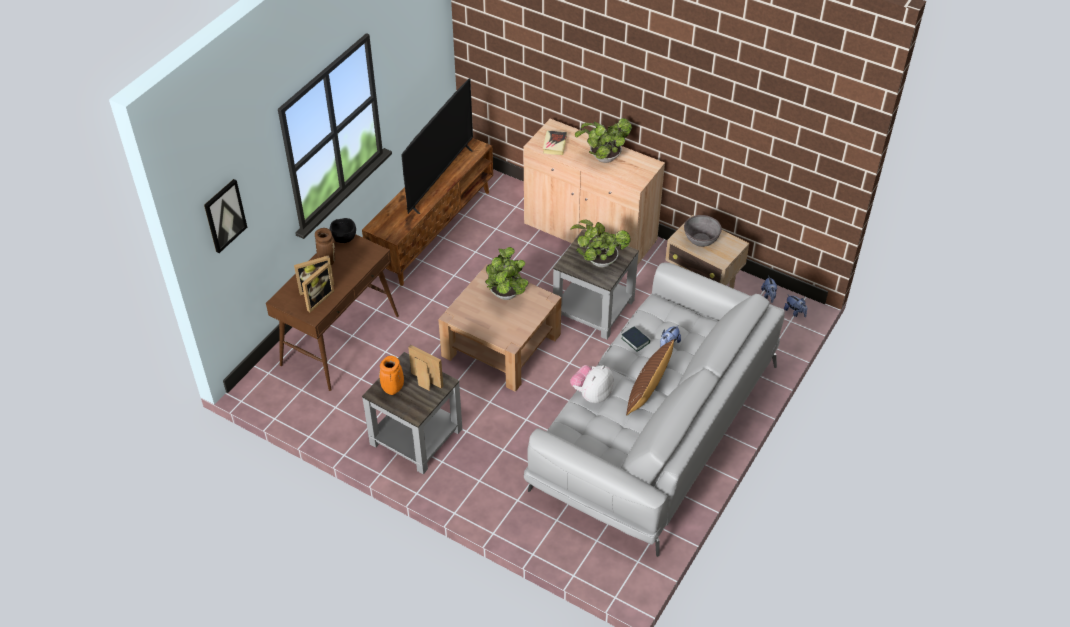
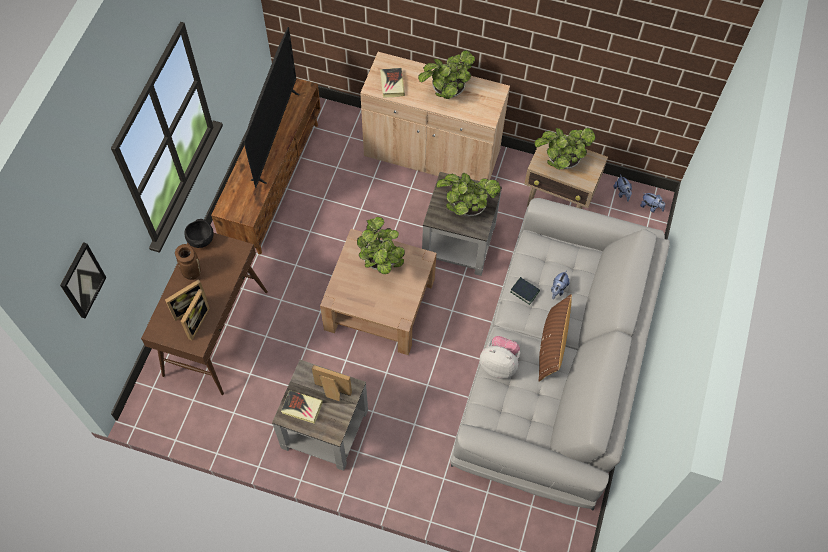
camera: 15 degrees left, 15 degrees up
orange vase [379,356,404,395] -> book [281,390,323,424]
plush toy [570,365,614,403] -> plush toy turned 90 degrees clockwise [480,336,520,379]
grey bowl [684,215,722,247] -> potted plant [535,128,596,170]

